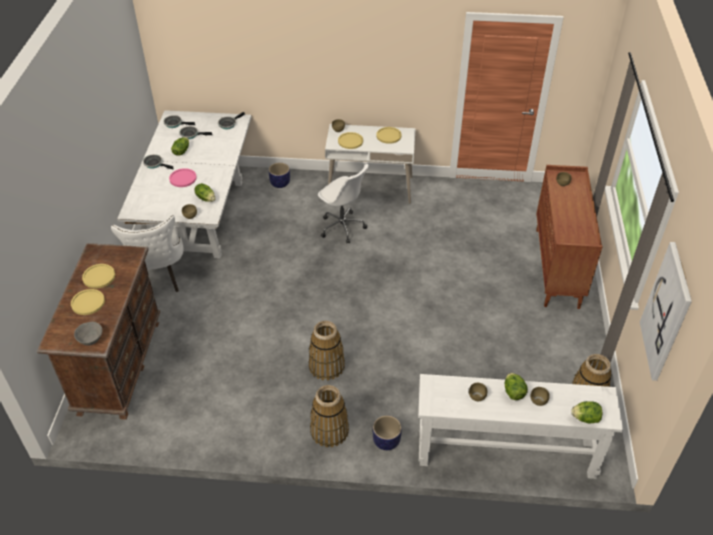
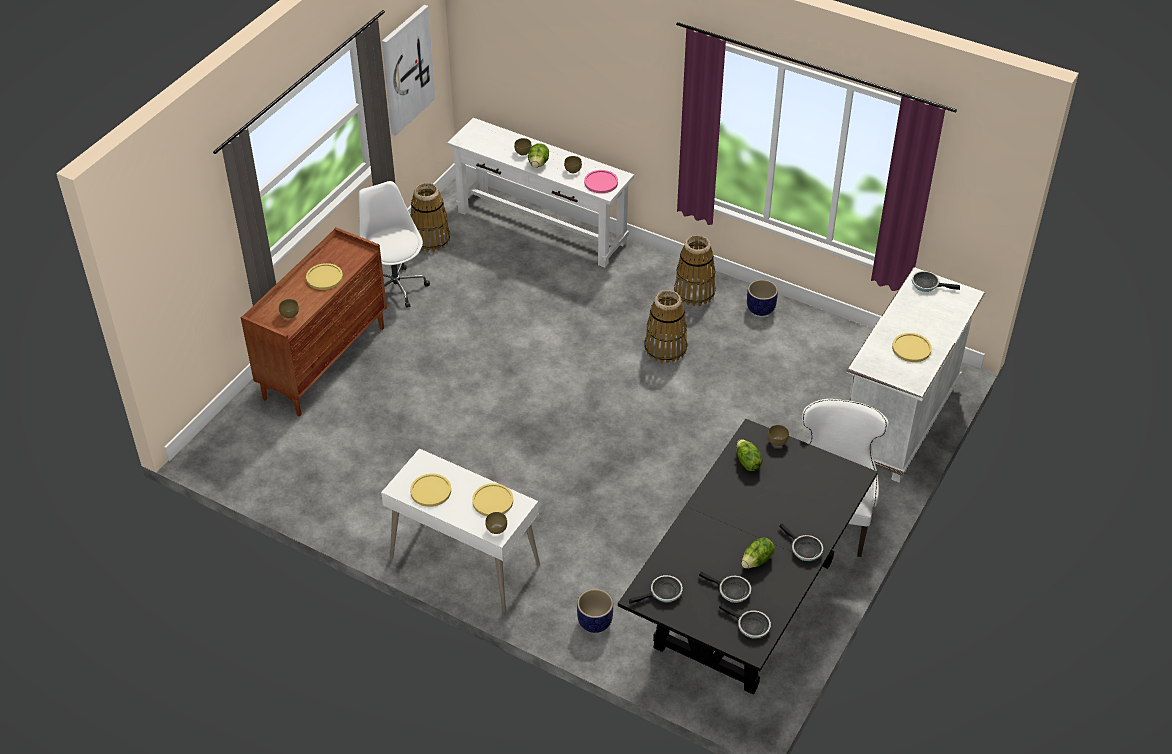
camera: 155 degrees left, 0 degrees up
brown dresser [37,243,160,420] -> white dresser [846,267,986,483]
yellow plate [71,289,105,315] -> yellow plate moved to [306,263,343,290]
grey bowl [74,322,102,346] -> frying pan [912,271,960,292]
white dining table [117,110,252,258] -> black dining table [618,419,878,695]
pink plate [169,168,197,187] -> pink plate moved to [584,170,618,193]
white office chair [318,164,369,244] -> white office chair moved to [358,181,430,308]
planter [373,415,402,450] -> planter moved to [747,280,778,316]
lettuce [571,401,602,423] -> none

